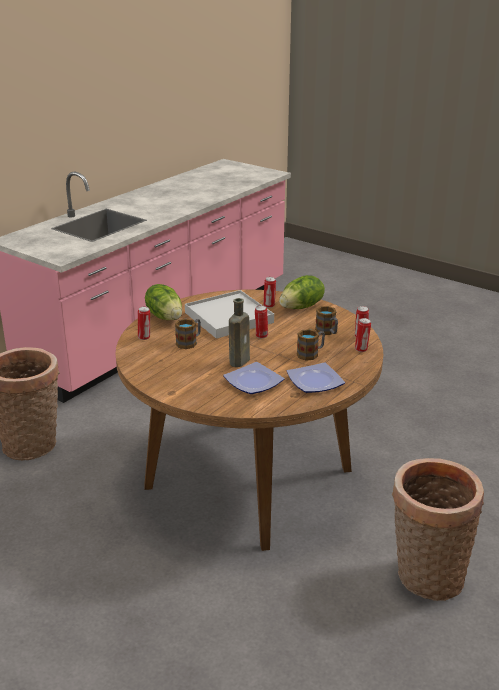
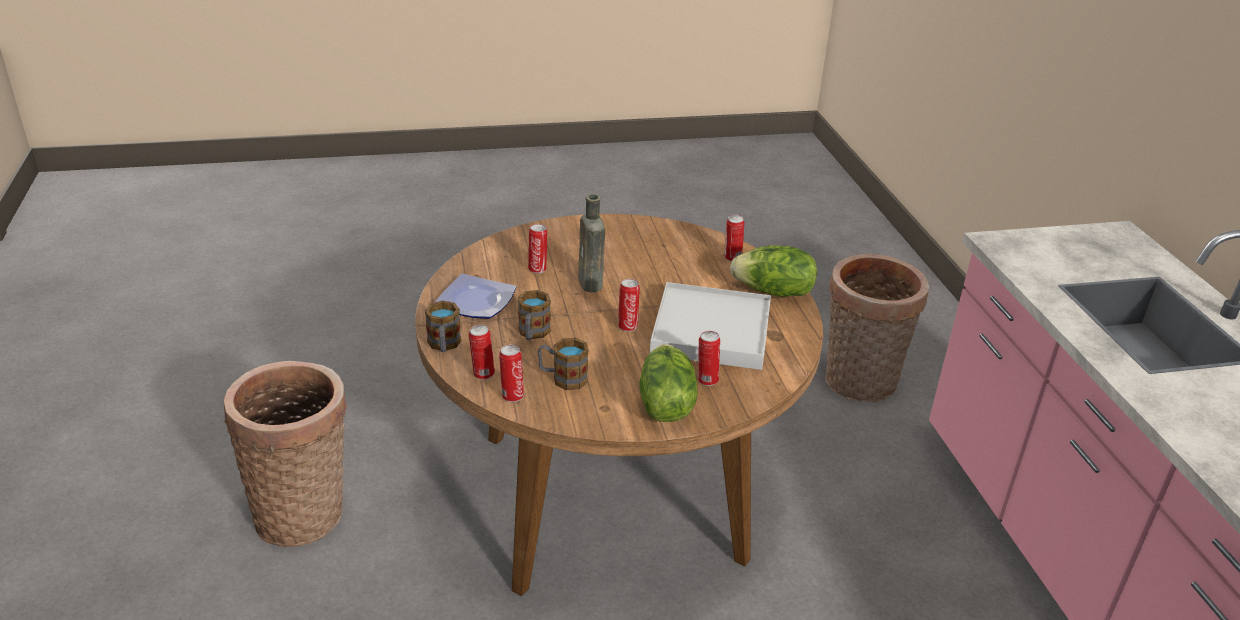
camera: 130 degrees right, 5 degrees up
mug [175,319,201,349] -> mug moved to [425,301,461,352]
plate [223,362,284,394] -> can [528,224,547,273]

